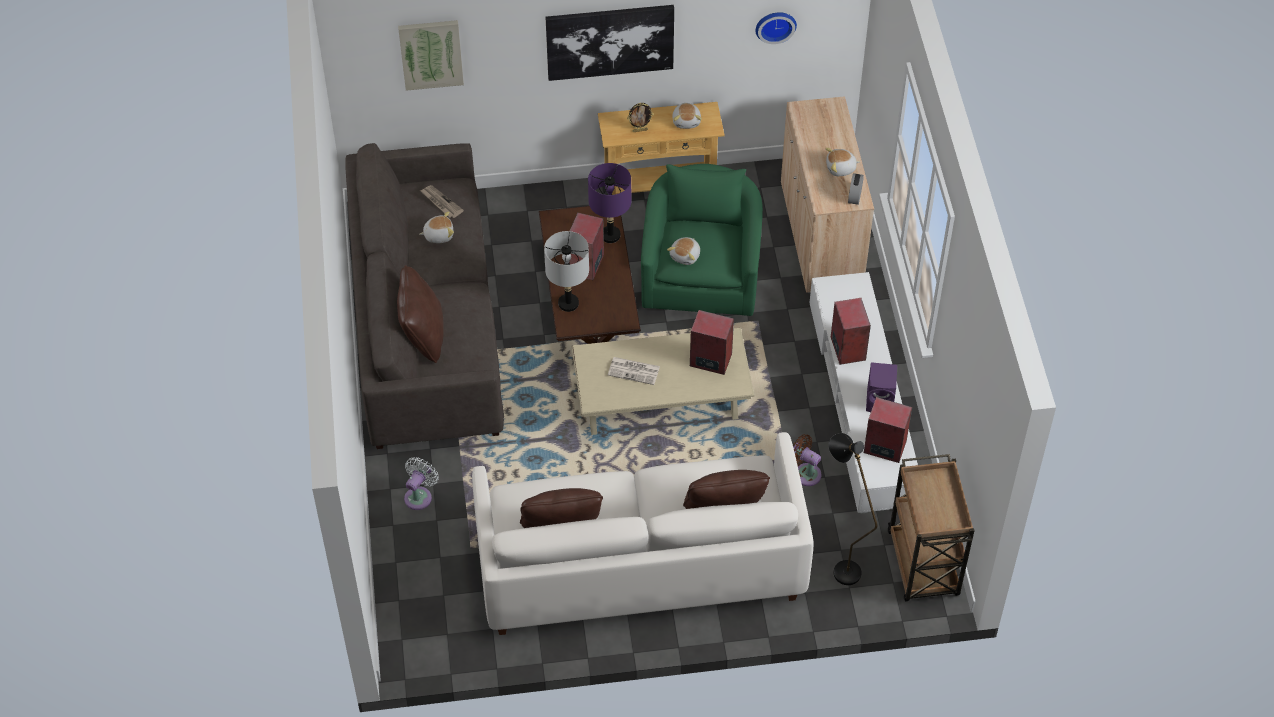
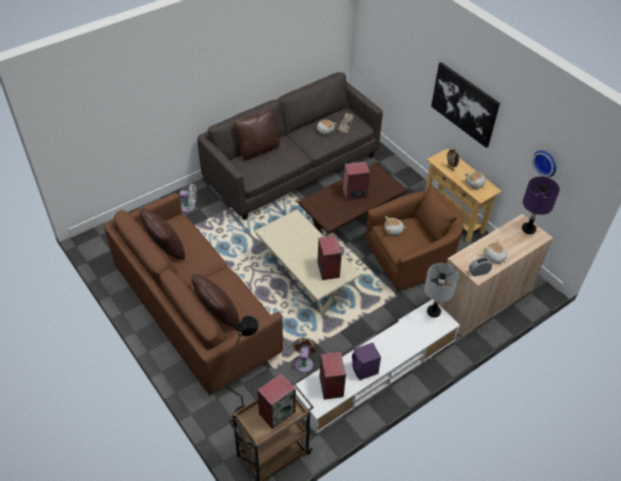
camera: 60 degrees right, 5 degrees down
picture [398,20,464,91] -> none
white sofa [472,432,814,635] -> brown sofa [104,193,283,395]
grey table lamp [544,231,589,312] -> grey table lamp moved to [424,263,459,318]
purple table lamp [588,163,631,243] -> purple table lamp moved to [522,176,560,234]
newspaper [608,357,660,385] -> none
green armchair [641,164,763,316] -> brown armchair [366,184,463,291]
speaker [831,298,871,365] -> speaker moved to [257,373,296,429]

